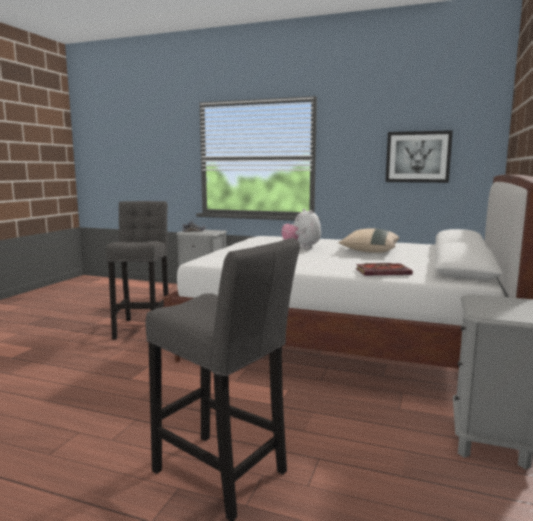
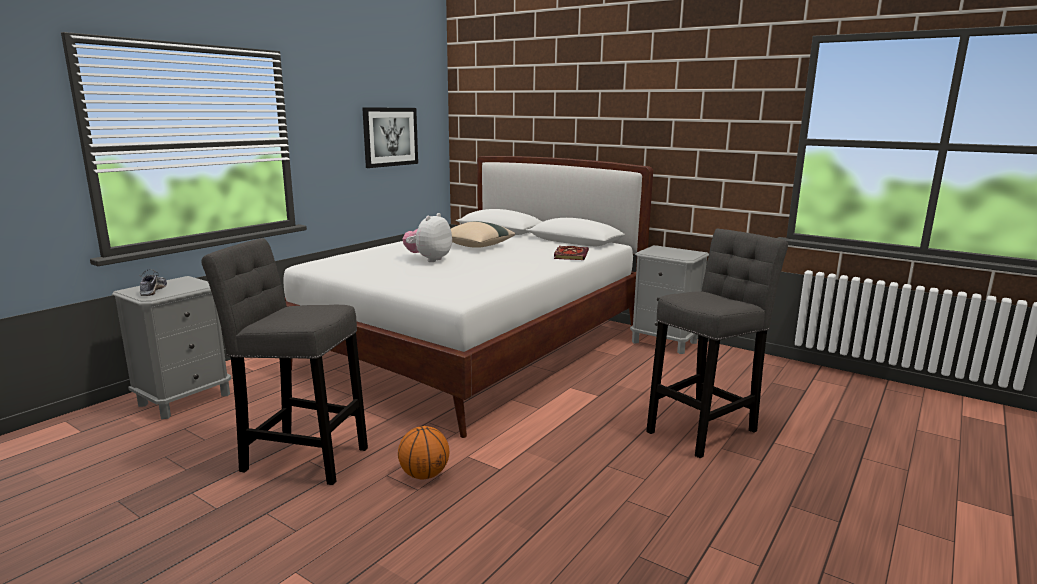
camera: 75 degrees left, 5 degrees up
plush toy [281,209,321,249] -> plush toy turned 120 degrees clockwise [403,213,452,262]
none -> basketball [398,426,449,479]

